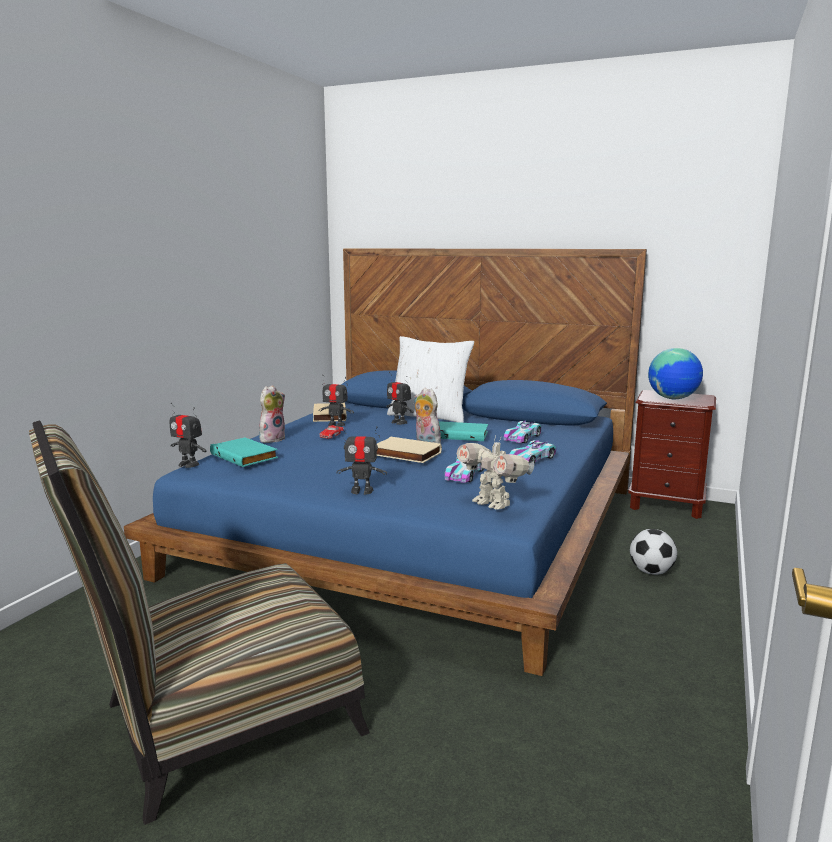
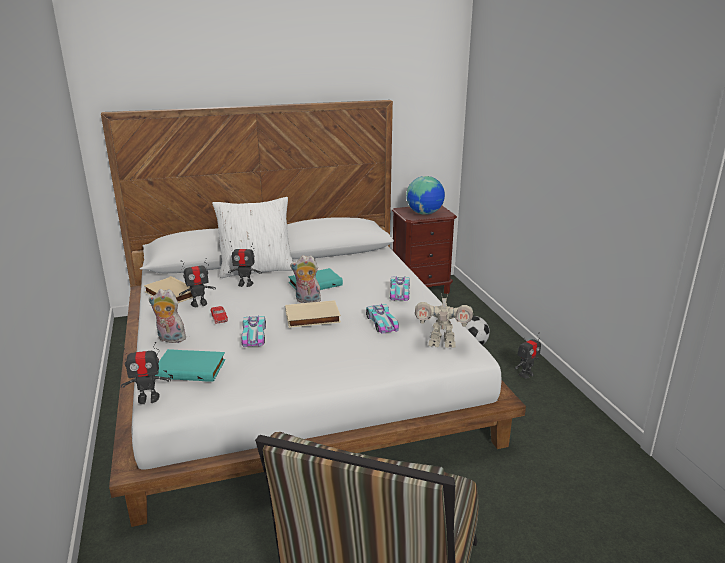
camera: 40 degrees left, 10 degrees up
blue bed [124,248,647,676] -> white bed [101,100,526,527]
plush toy [259,385,285,443] -> plush toy turned 75 degrees counterclockwise [149,289,186,343]
toy robot [336,424,387,495] -> toy robot moved to [515,332,541,378]
toy car [503,420,541,443] -> toy car moved to [241,316,266,347]

